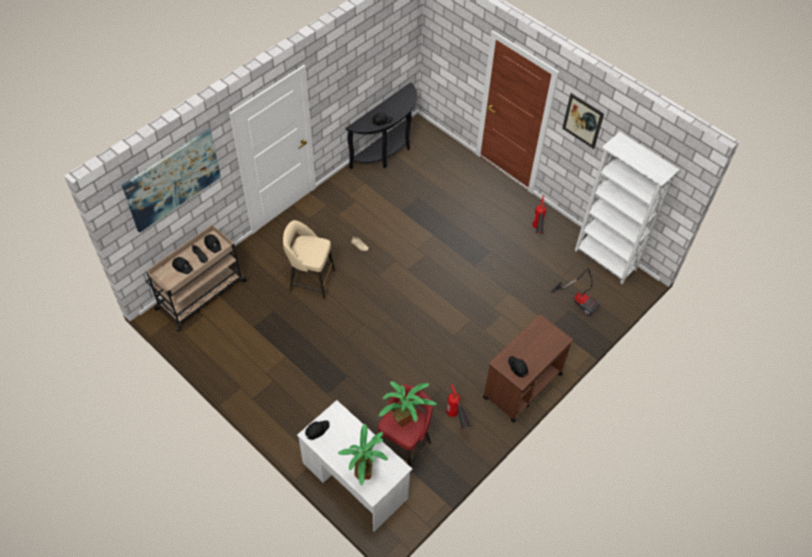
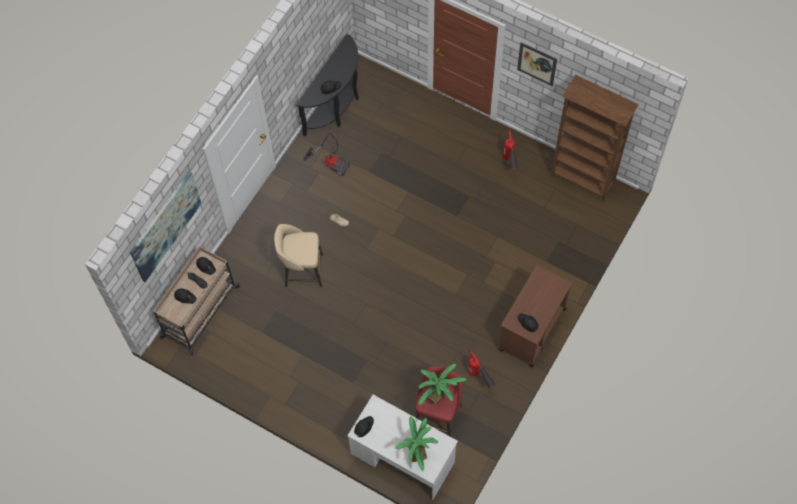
camera: 10 degrees left, 10 degrees up
vacuum cleaner [551,268,600,316] -> vacuum cleaner moved to [303,133,350,176]
white bookcase [575,132,680,284] -> brown bookcase [551,75,639,201]

